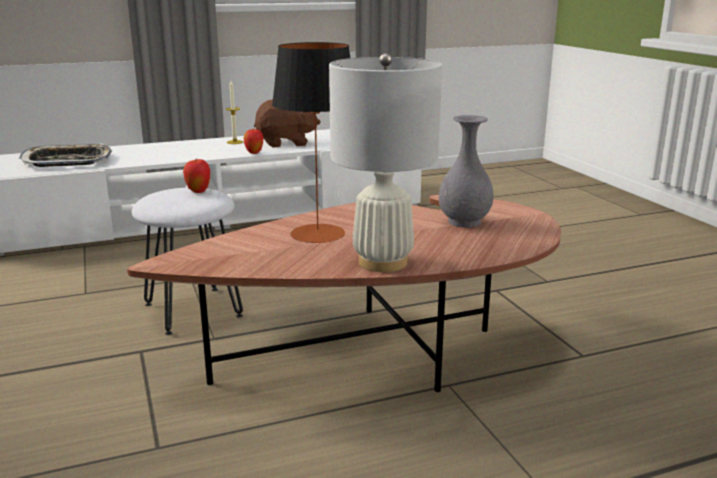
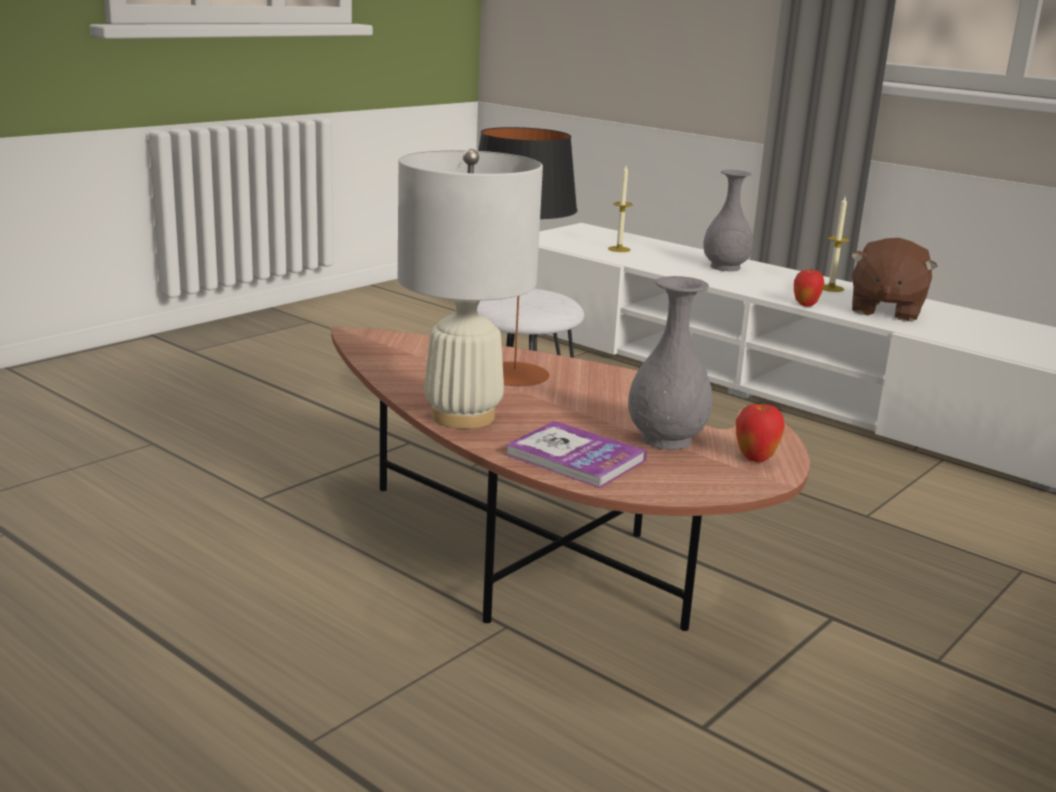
camera: 60 degrees right, 0 degrees up
tray [19,143,112,167] -> candle [608,166,633,252]
apple [183,159,210,193] -> apple moved to [736,403,785,462]
brown plush toy [254,99,321,147] -> brown plush toy turned 60 degrees clockwise [851,238,937,321]
none -> book [506,421,647,488]
none -> grey vase [703,170,753,271]

